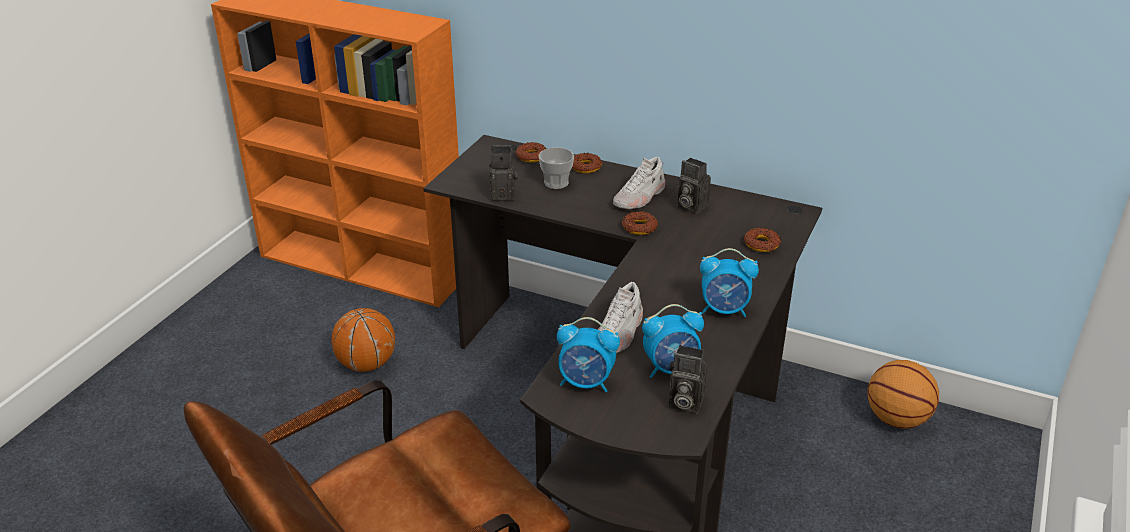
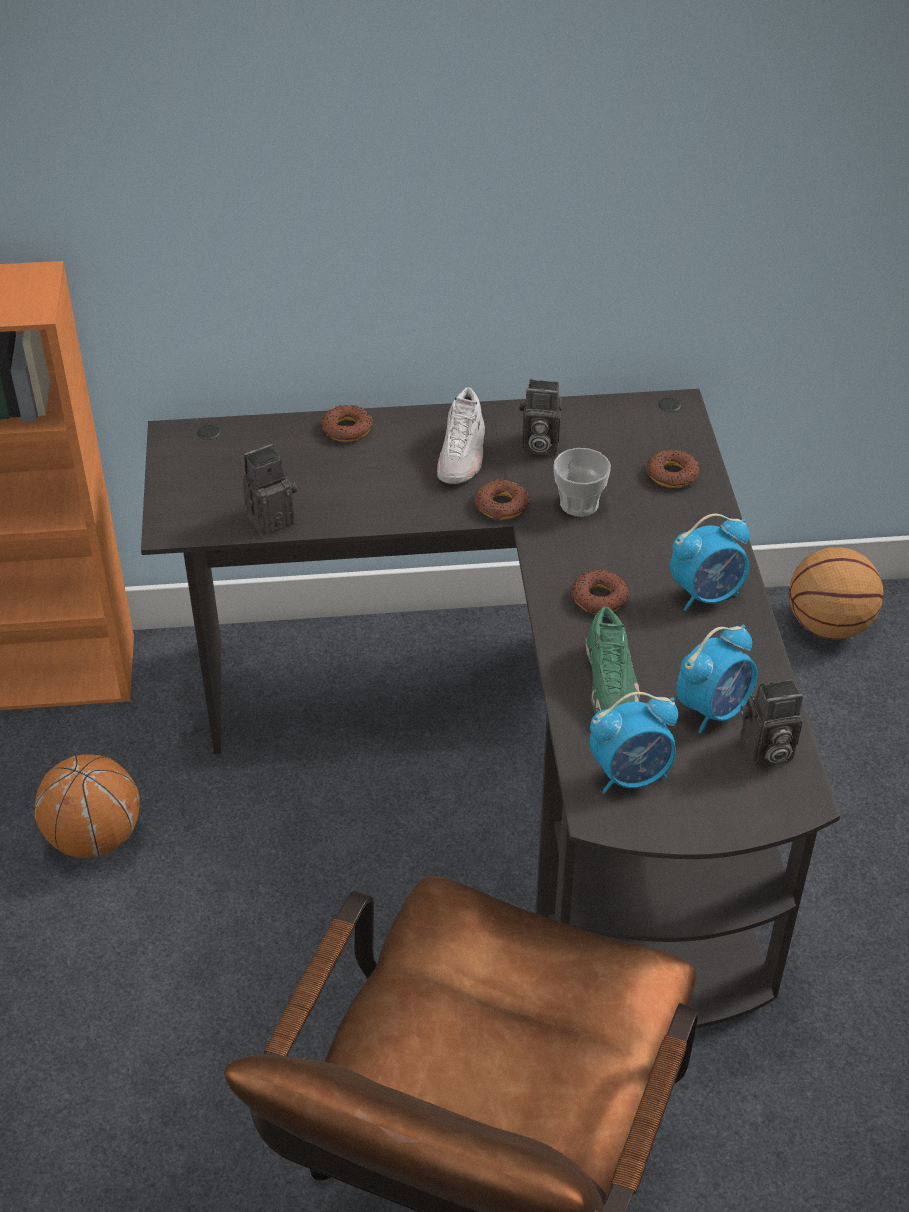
camera: 30 degrees left, 10 degrees up
donut [516,142,547,163] -> donut moved to [570,570,629,614]
cup [538,147,574,189] -> cup moved to [553,448,611,517]
white shoe [598,282,643,353] -> green shoe [586,606,640,714]

